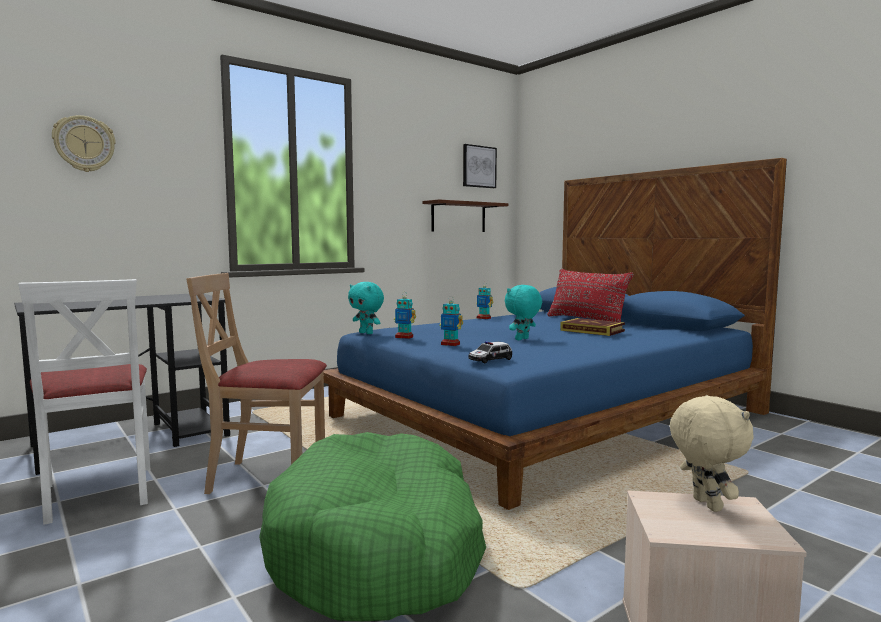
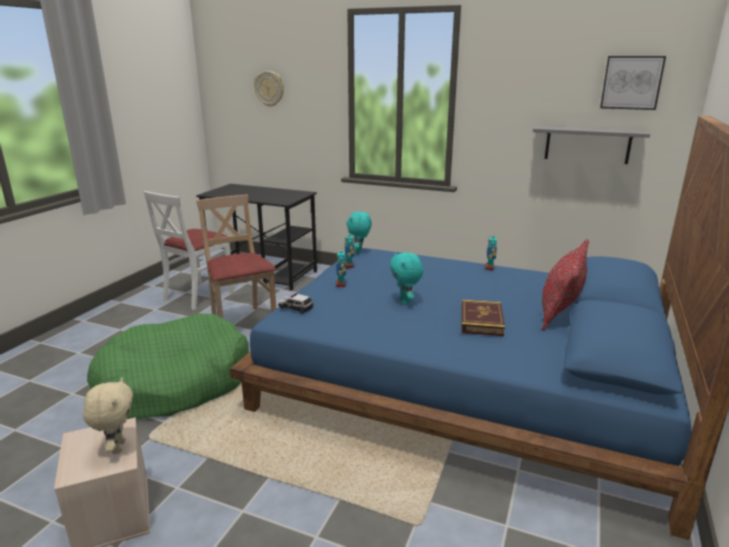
camera: 60 degrees right, 15 degrees up
brown shelf [422,199,508,232] -> grey shelf [533,126,650,164]
turquoise plush toy [505,285,542,340] -> turquoise plush toy turned 120 degrees counterclockwise [390,252,423,305]
beige plush toy [670,395,754,512] -> beige plush toy turned 60 degrees counterclockwise [83,378,133,454]

